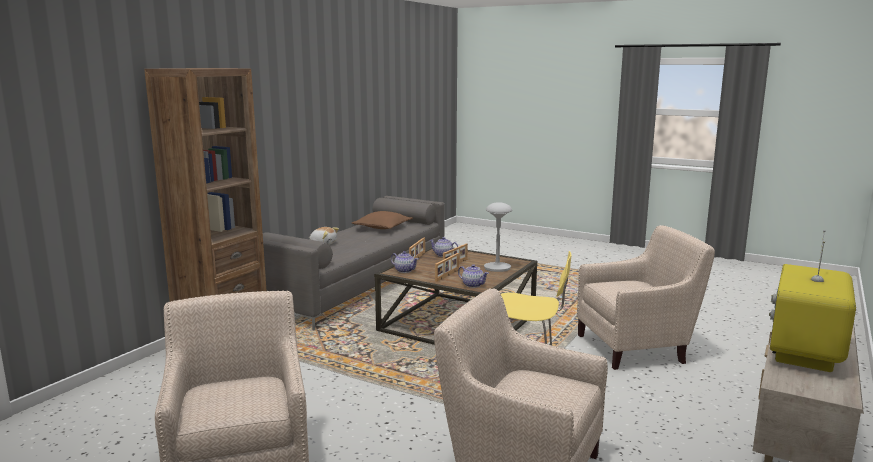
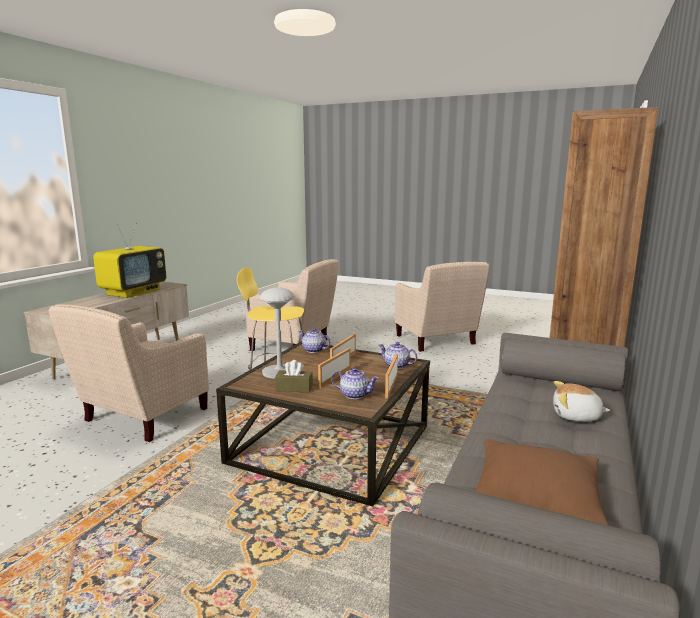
camera: 175 degrees right, 0 degrees up
beige armchair [577,225,715,370] -> beige armchair turned 45 degrees counterclockwise [49,304,209,442]
none -> brown tissue box [275,360,313,392]

